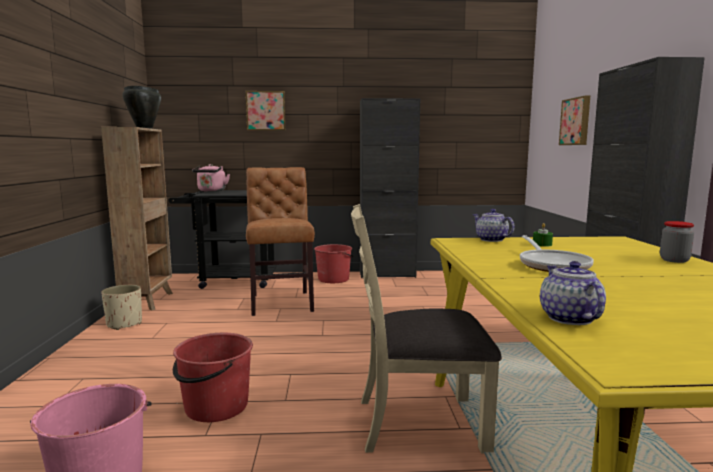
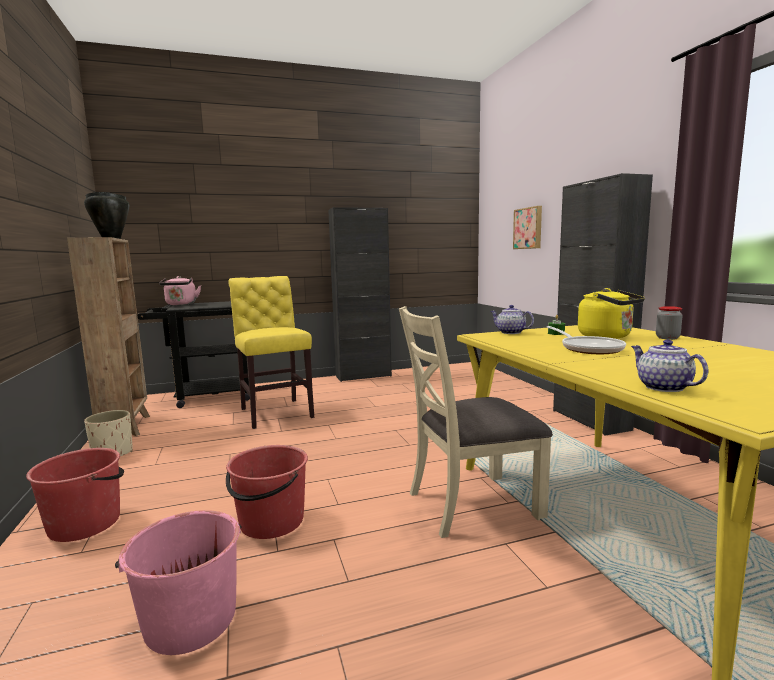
camera: 15 degrees left, 0 degrees up
picture [246,91,286,131] -> none
brown chair [246,167,315,316] -> yellow chair [228,276,314,429]
red bucket [314,244,353,283] -> red bucket moved to [26,448,124,542]
none -> yellow kettle [578,288,645,339]

